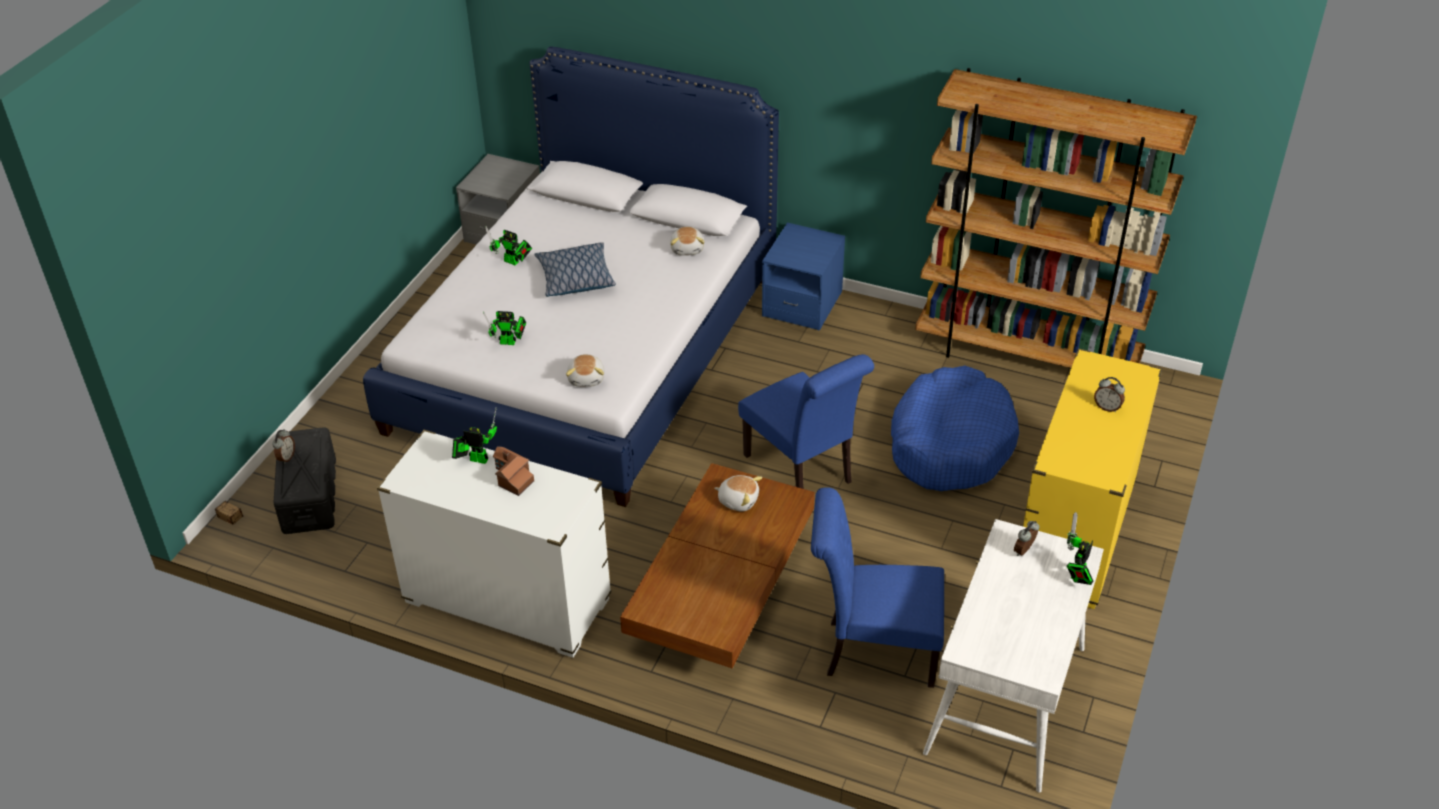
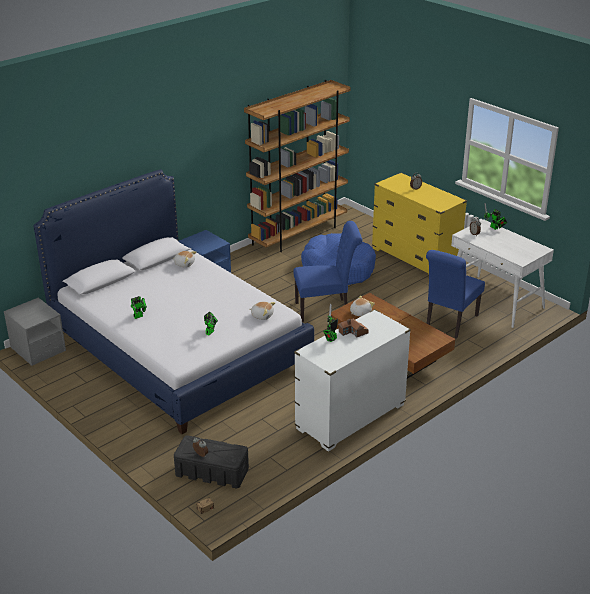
camera: 65 degrees left, 10 degrees down
pillow [534,242,616,297] -> none

